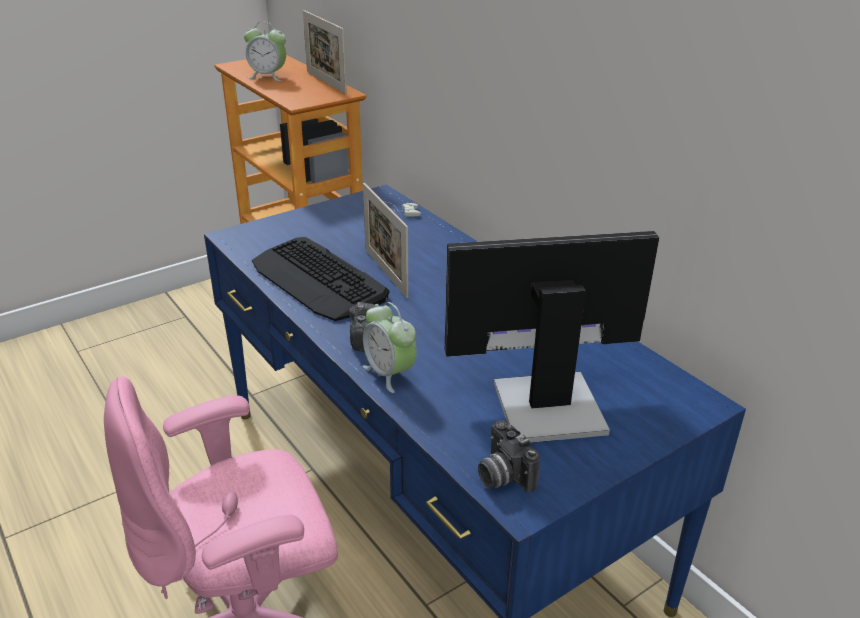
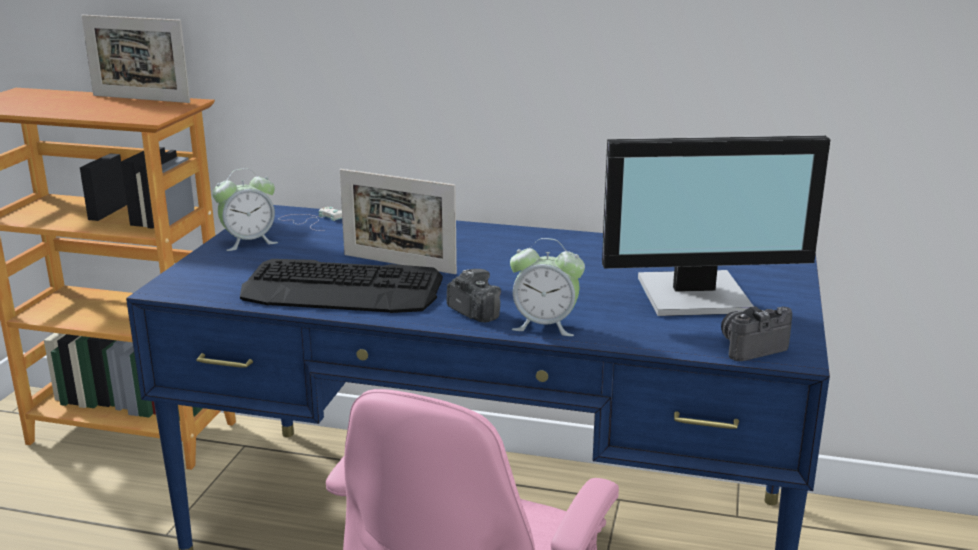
camera: 40 degrees left, 10 degrees down
alarm clock [244,22,286,81] -> alarm clock moved to [212,168,278,251]
monitor [445,231,659,443] -> monitor turned 135 degrees counterclockwise [602,135,831,316]
camera [478,420,540,493] -> camera turned 135 degrees clockwise [721,306,792,361]

